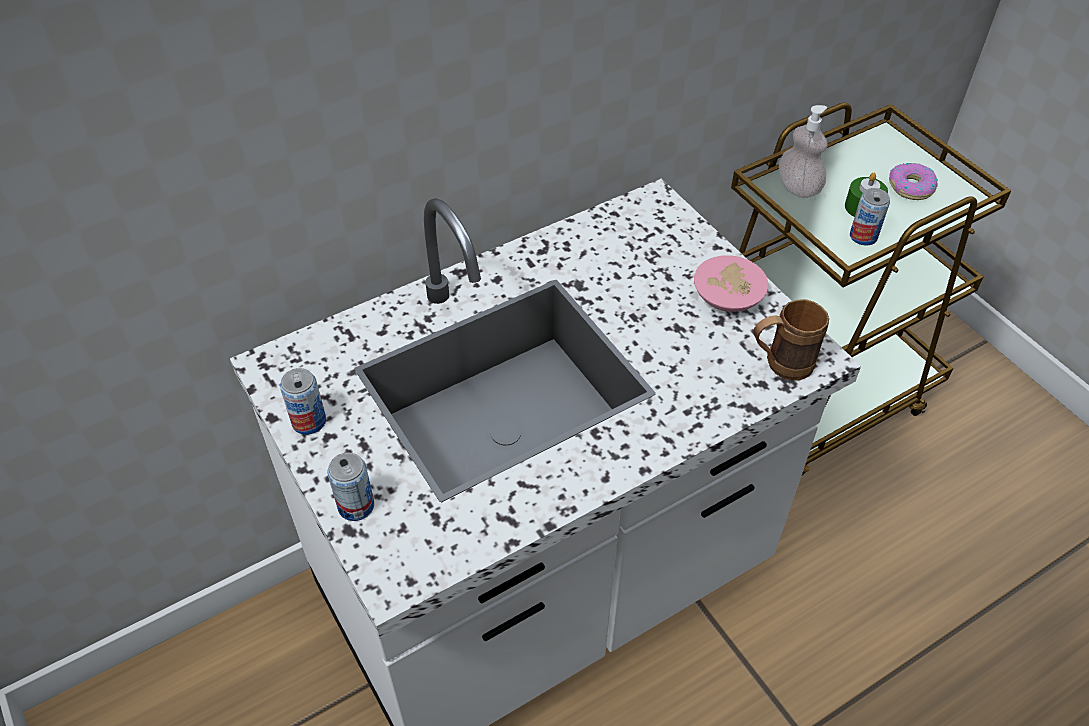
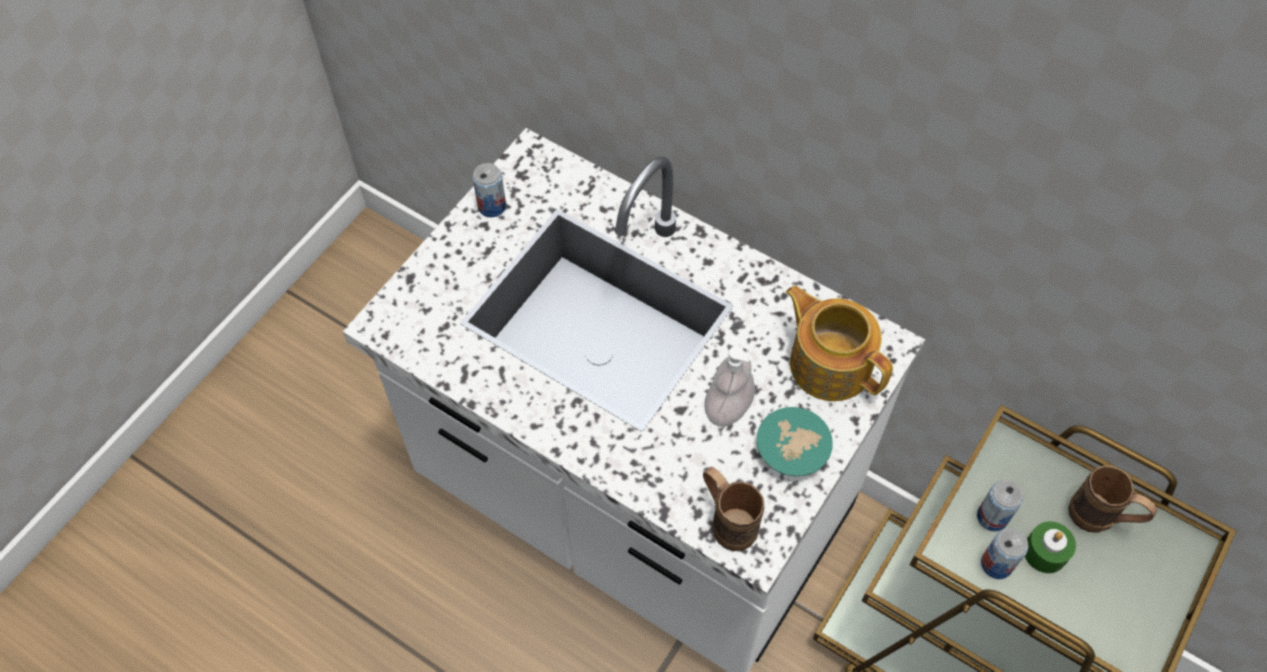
camera: 65 degrees right, 10 degrees up
can [327,452,374,521] -> can moved to [977,480,1023,532]
pink bowl [694,255,768,312] -> turquoise bowl [757,407,833,476]
soap dispenser [779,105,828,198] -> soap dispenser moved to [704,346,755,427]
donut [889,163,938,200] -> none
none -> teapot [786,286,893,401]
none -> brown mug [1068,465,1157,533]

